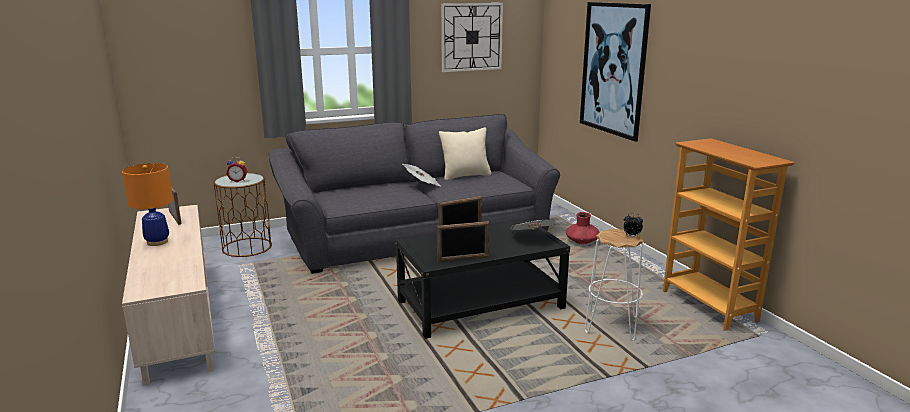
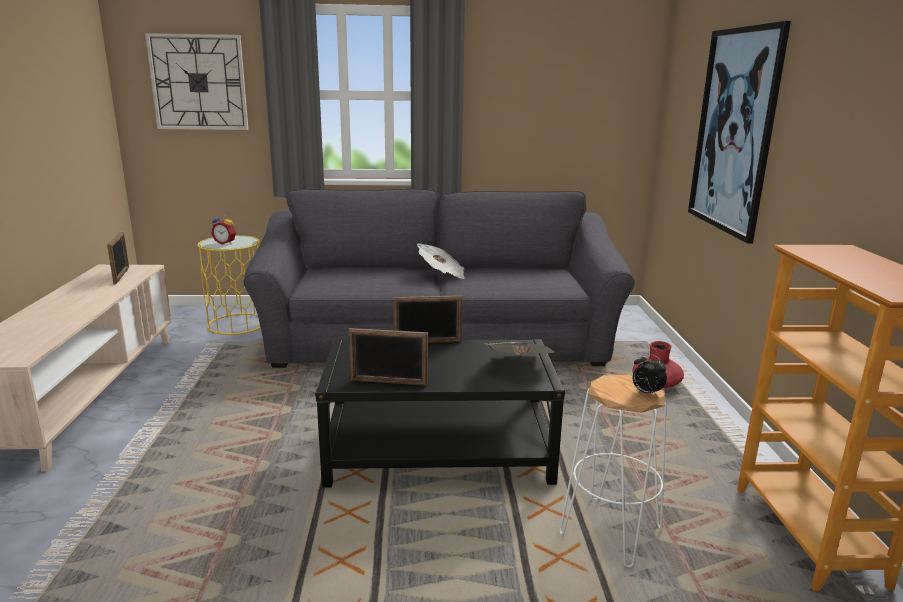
camera: 20 degrees right, 0 degrees up
orange table lamp [122,163,173,246] -> none
brown side table [213,173,272,257] -> yellow side table [198,235,261,335]
beige pillow [439,127,491,180] -> none
wall clock [441,3,503,72] -> wall clock moved to [145,33,248,130]

